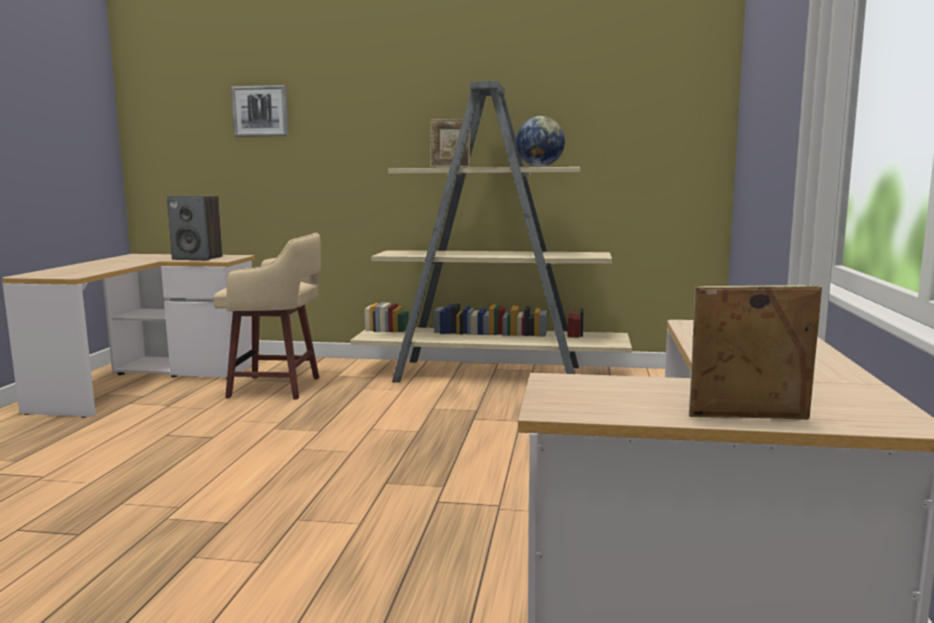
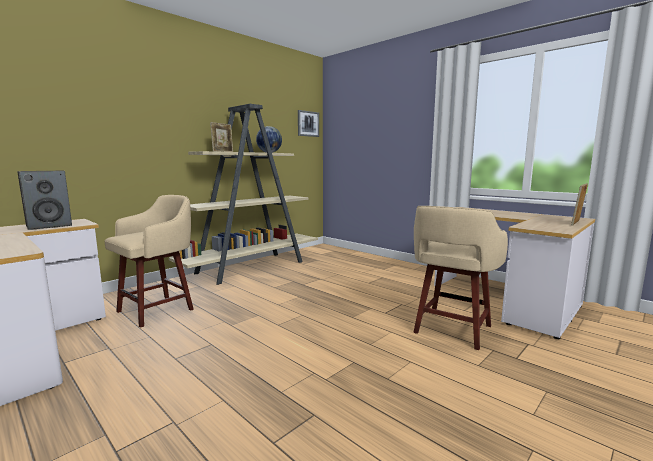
camera: 55 degrees left, 0 degrees up
picture [231,85,289,137] -> picture moved to [298,110,319,137]
none -> beige stool [413,206,508,350]

